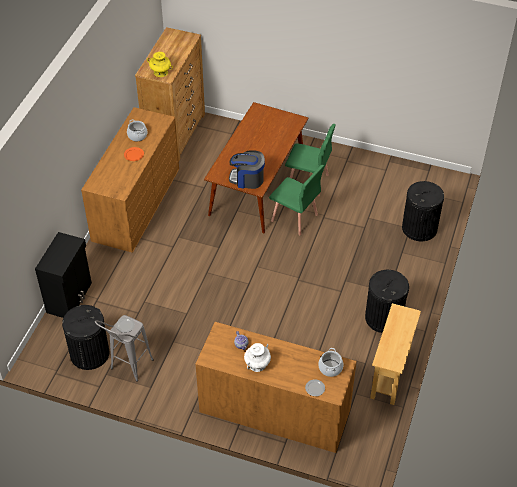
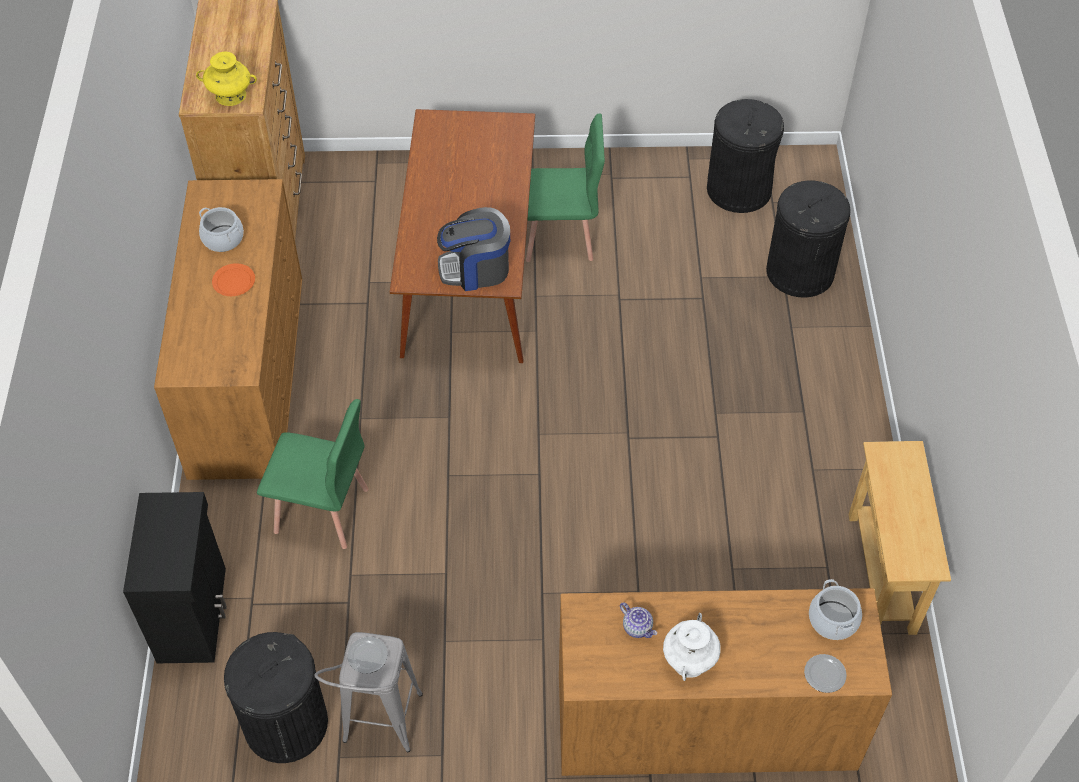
camera: 20 degrees left, 5 degrees up
green chair [269,165,324,236] -> green chair moved to [257,399,369,549]
black trash can [365,270,409,333] -> black trash can moved to [707,99,784,213]

